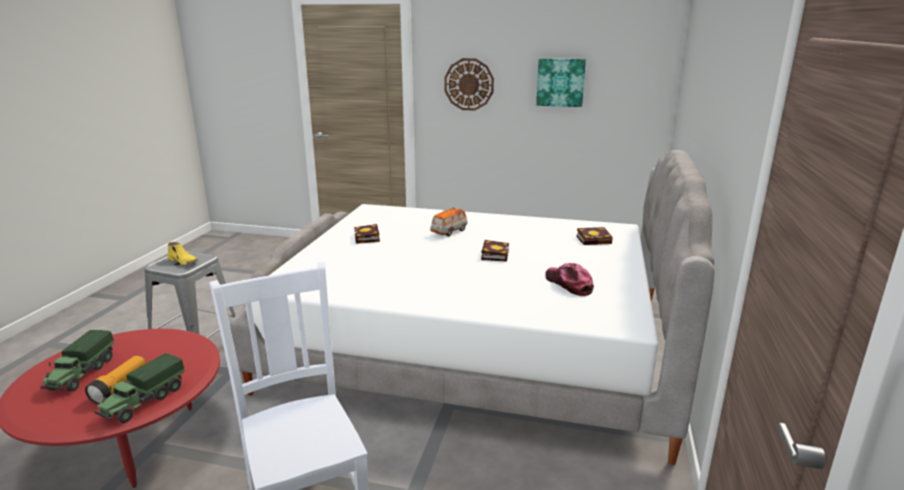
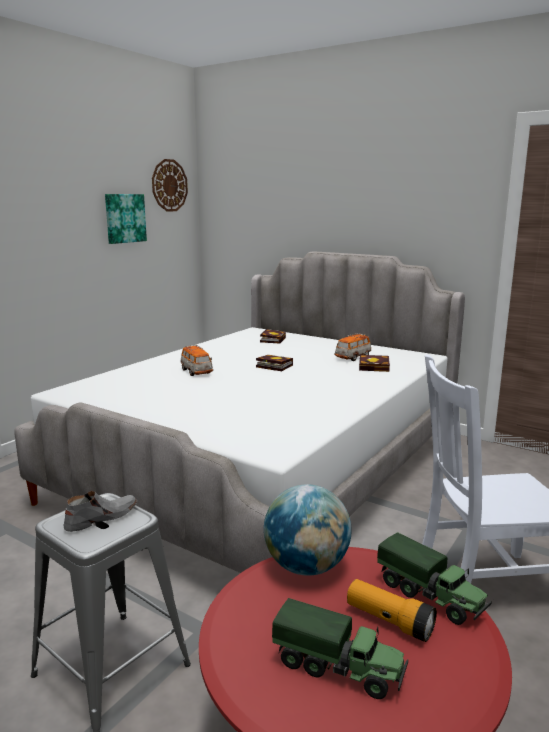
camera: 70 degrees left, 5 degrees down
yellow shoe [168,242,198,265] -> grey shoe [64,491,137,532]
book [354,224,380,244] -> book moved to [359,355,390,372]
wall clock [444,58,494,111] -> wall clock moved to [152,159,188,212]
cap [545,263,594,296] -> toy car [334,333,371,361]
none -> globe [264,484,352,576]

